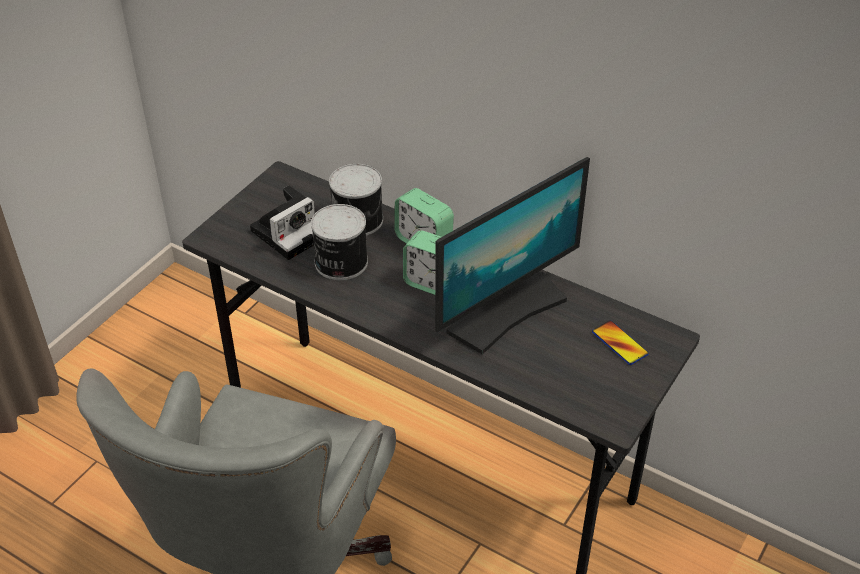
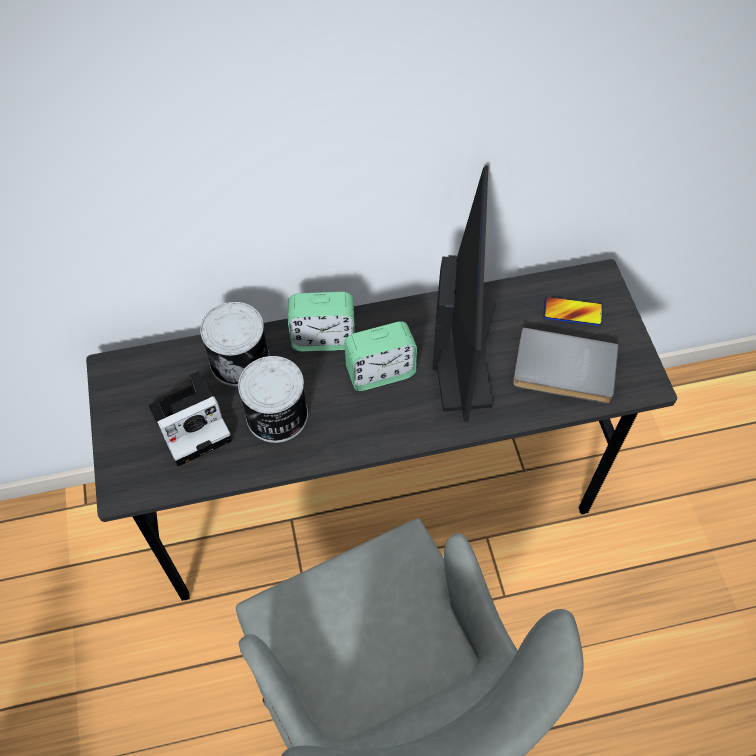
camera: 45 degrees left, 15 degrees up
camera [250,186,315,260] -> camera turned 60 degrees clockwise [149,371,232,466]
none -> grey book [513,327,619,403]

